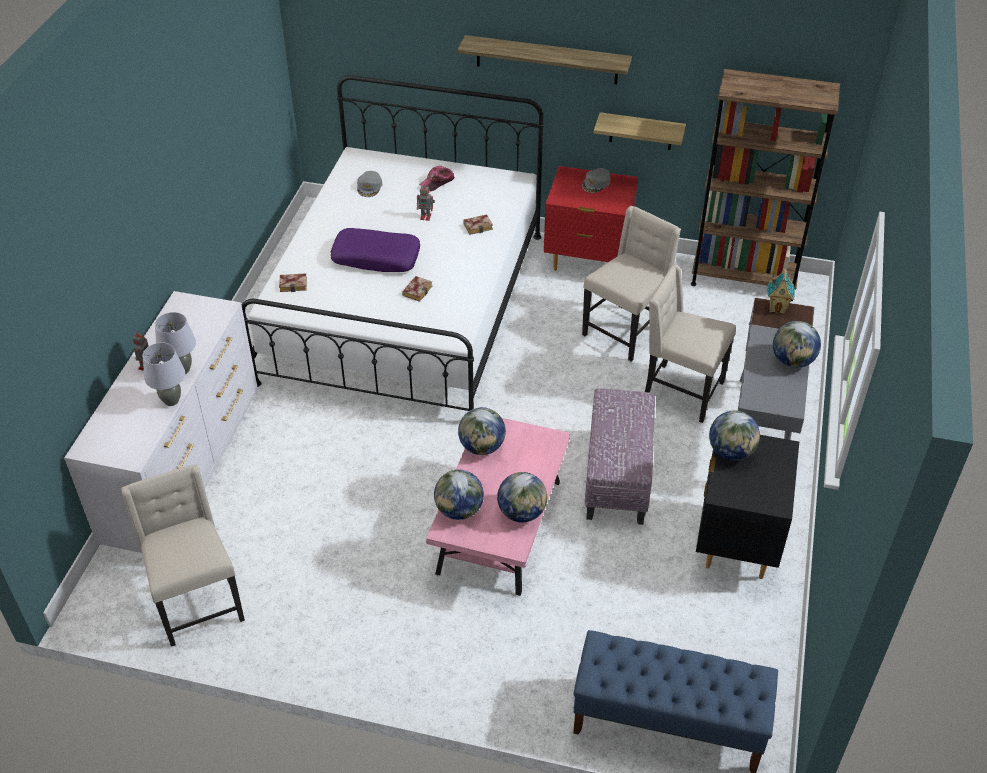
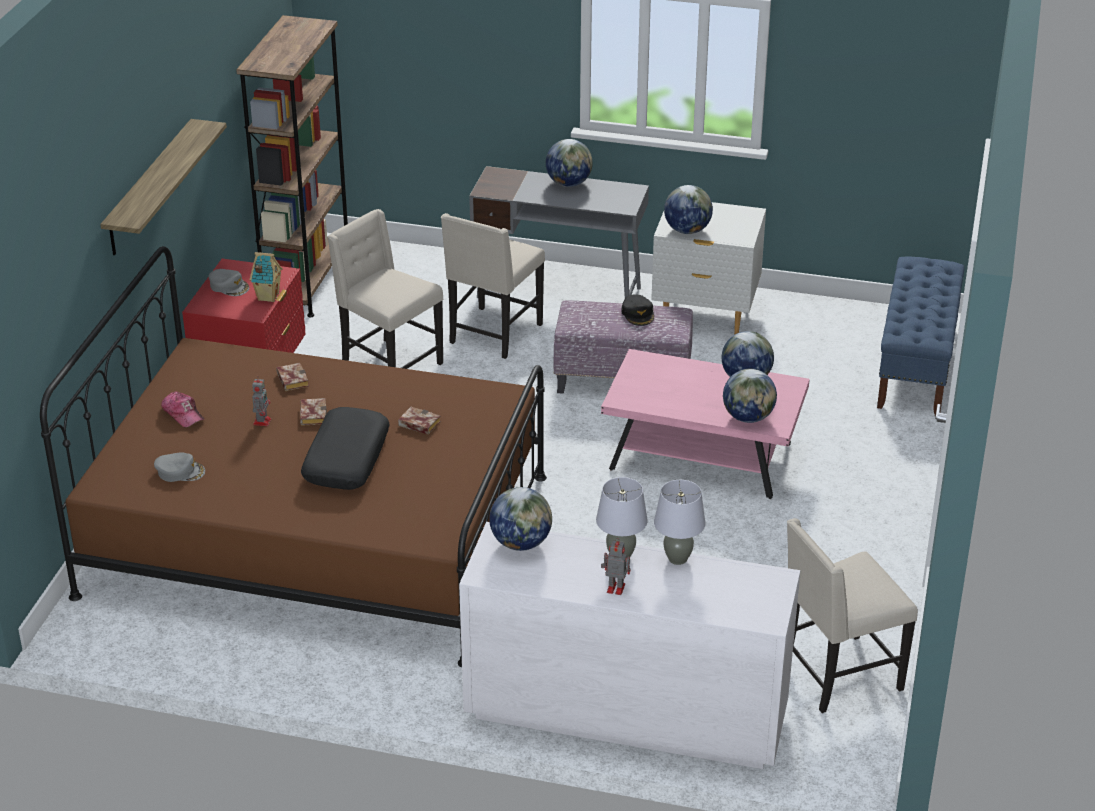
camera: 90 degrees left, 10 degrees down
white bed [242,75,544,411] -> brown bed [40,246,547,667]
book [279,273,307,292] -> book moved to [300,398,327,426]
purple pillow [331,228,420,272] -> black pillow [301,407,390,490]
globe [458,407,506,455] -> globe moved to [489,487,552,551]
shelf [594,112,686,150] -> none
black nightstand [696,435,799,579] -> white nightstand [652,202,766,335]
toy house [768,269,795,314] -> toy house moved to [250,252,283,302]
none -> black cap [621,294,654,326]

